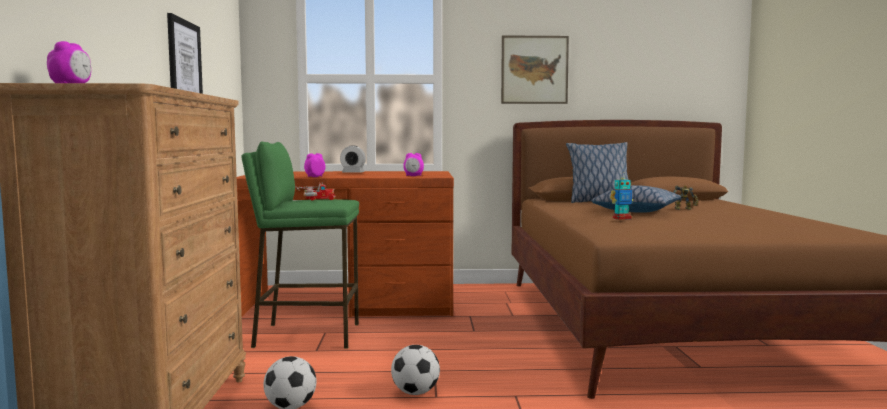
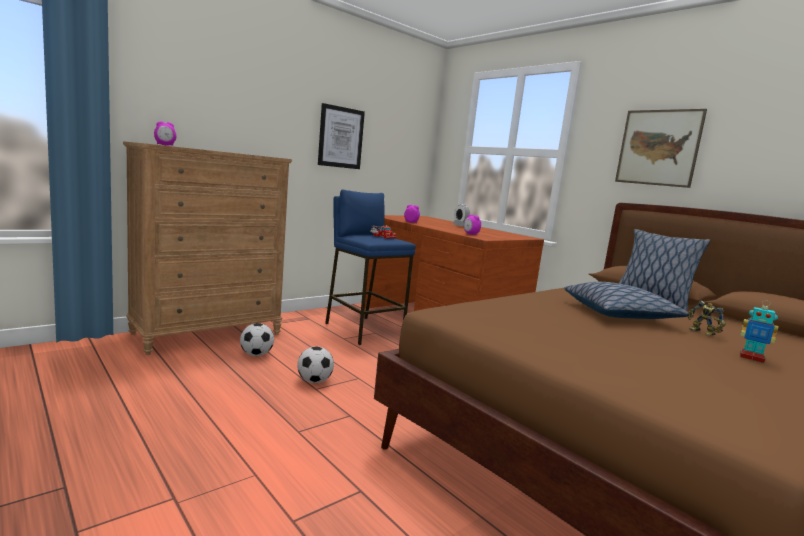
camera: 50 degrees right, 5 degrees up
green stool [242,141,359,348] -> blue stool [325,189,416,345]
toy robot [610,176,633,220] -> toy robot moved to [740,300,778,363]

